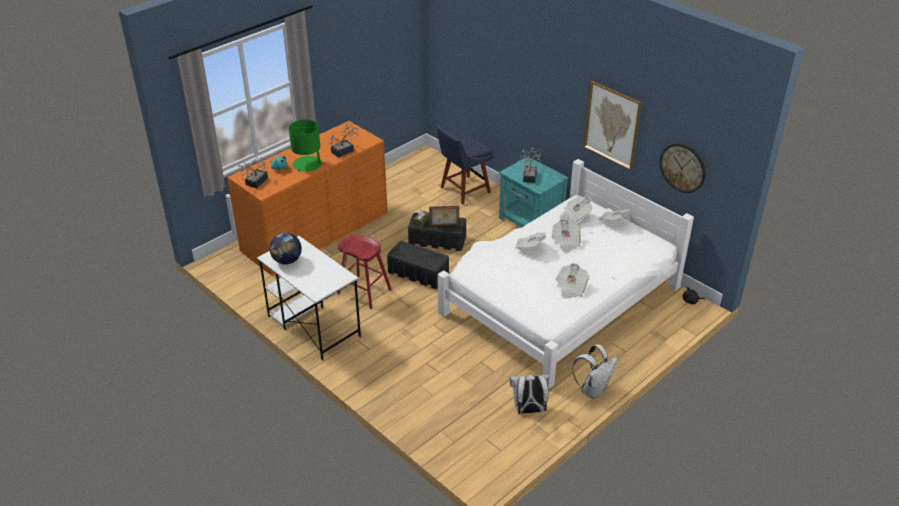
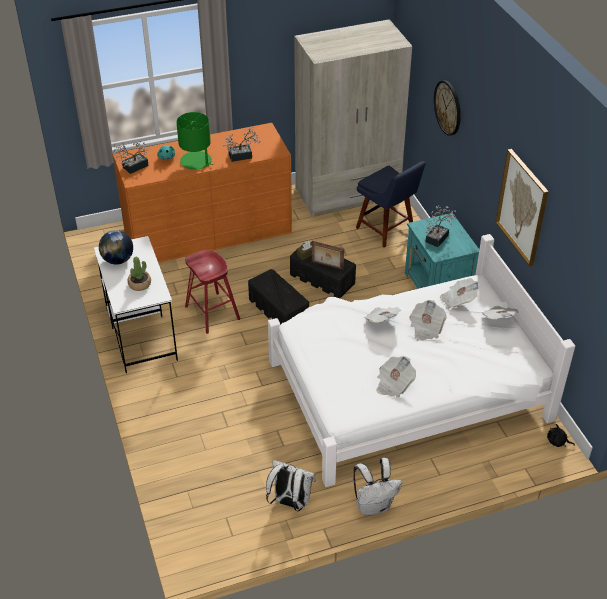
camera: 25 degrees right, 5 degrees up
blue chair [436,125,493,205] -> blue chair turned 120 degrees counterclockwise [356,161,426,248]
wall clock [660,144,706,193] -> wall clock moved to [434,80,461,136]
none -> potted plant [128,257,151,291]
none -> beige wardrobe [294,19,412,217]

